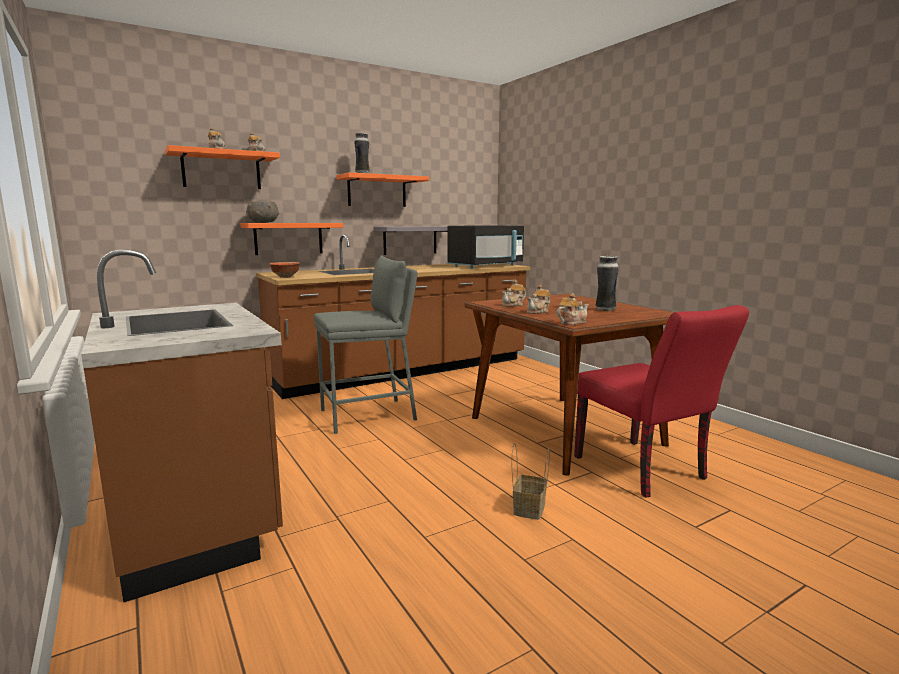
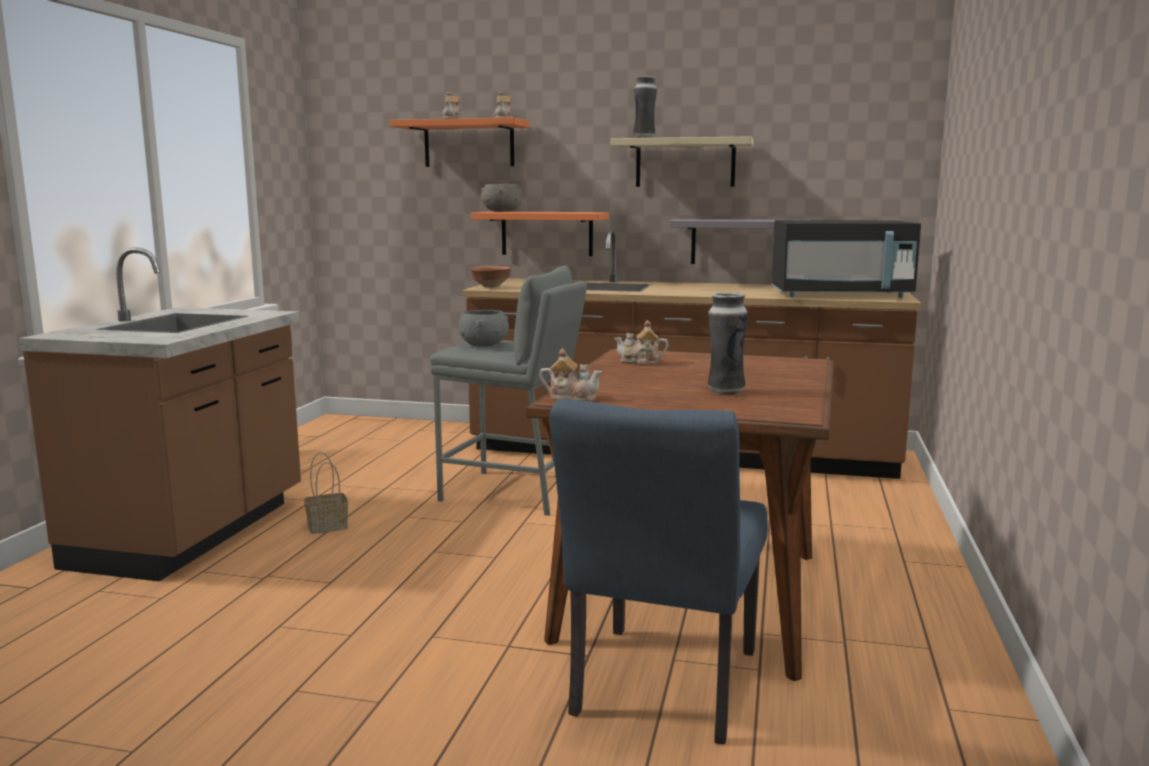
camera: 45 degrees right, 0 degrees up
orange shelf [336,172,429,207] -> beige shelf [611,136,754,187]
basket [512,443,550,520] -> basket moved to [304,452,348,534]
teapot [527,284,550,314] -> none
red chair [574,305,749,498] -> blue chair [549,399,768,744]
none -> grey bowl [459,310,509,346]

